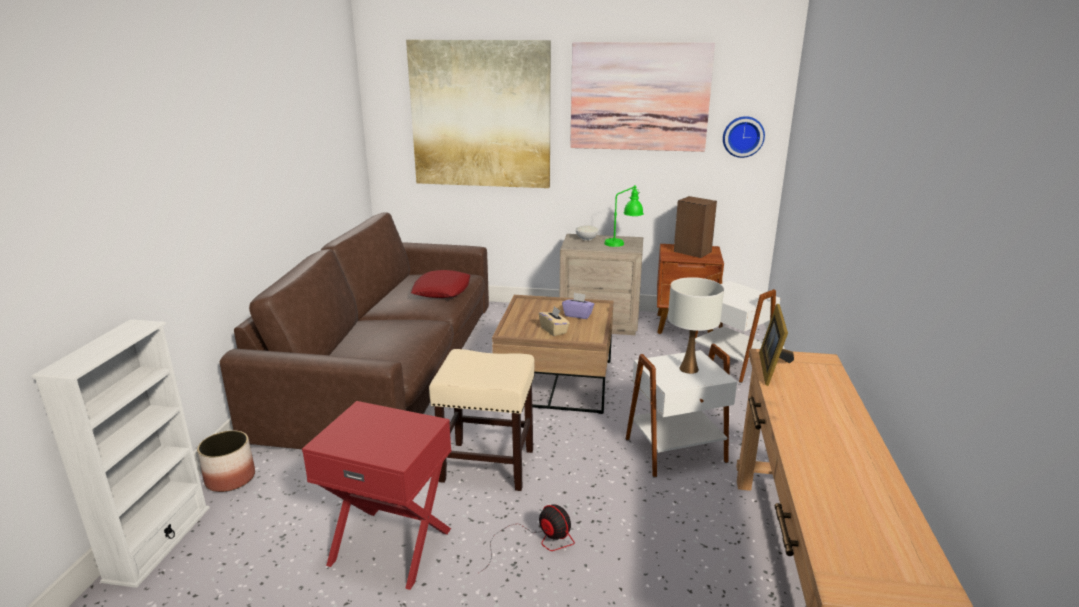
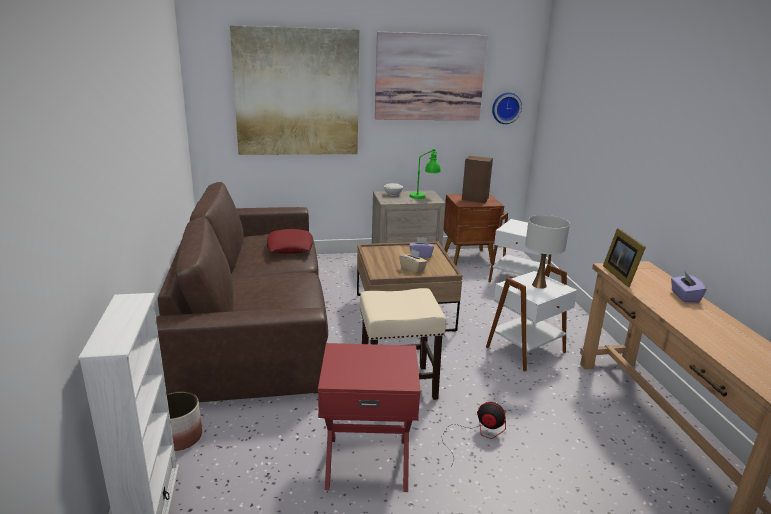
camera: 20 degrees left, 0 degrees up
none -> purple tissue box [671,272,707,302]

